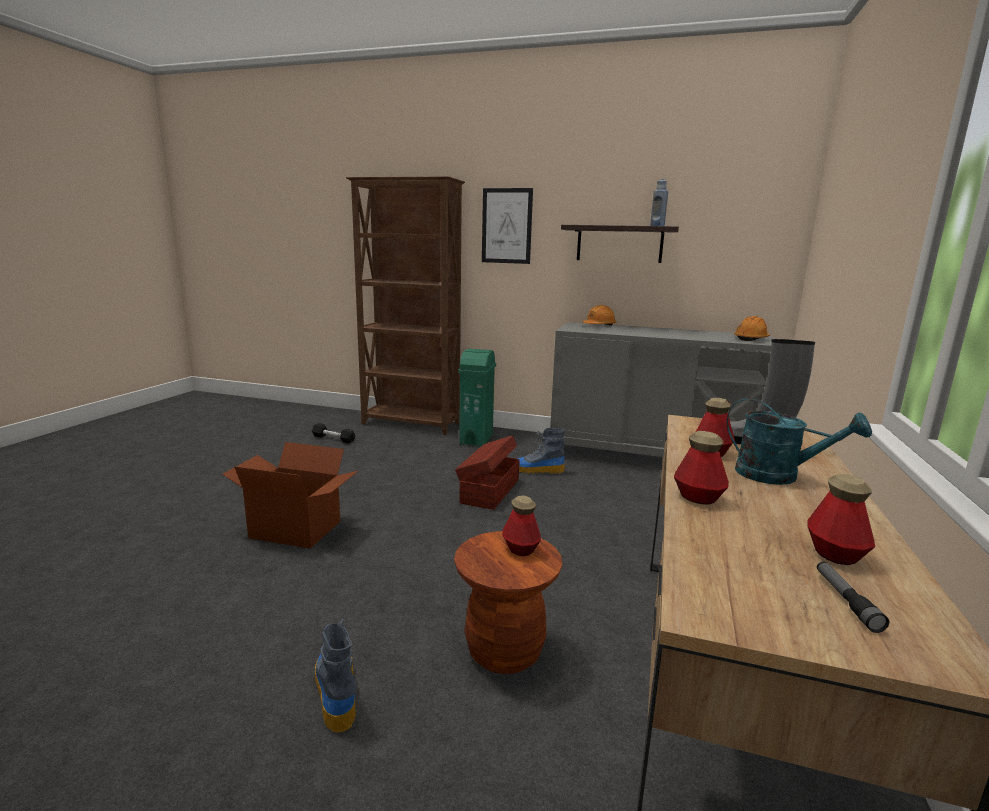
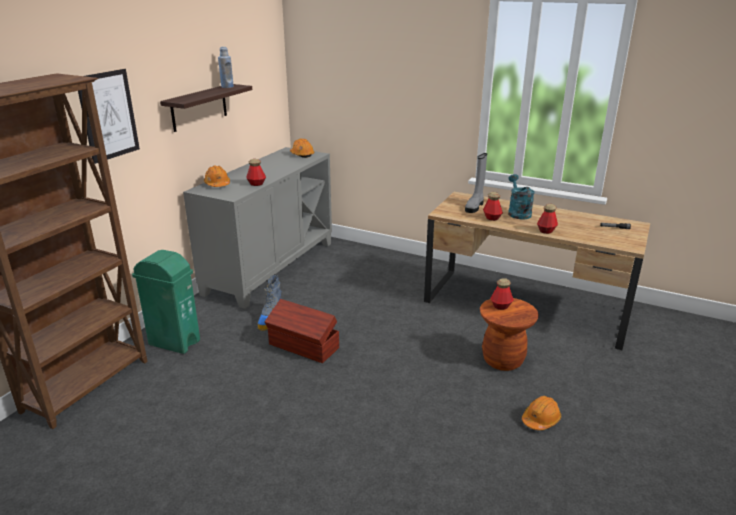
camera: 80 degrees left, 10 degrees up
cardboard box [222,442,358,549] -> none
black dumbbell [312,423,356,444] -> none
boot [315,619,356,733] -> orange hard hat [522,396,561,430]
turquoise watering can [727,398,872,485] -> turquoise watering can turned 45 degrees counterclockwise [508,174,535,220]
bottle [807,474,875,565] -> bottle moved to [246,159,266,186]

